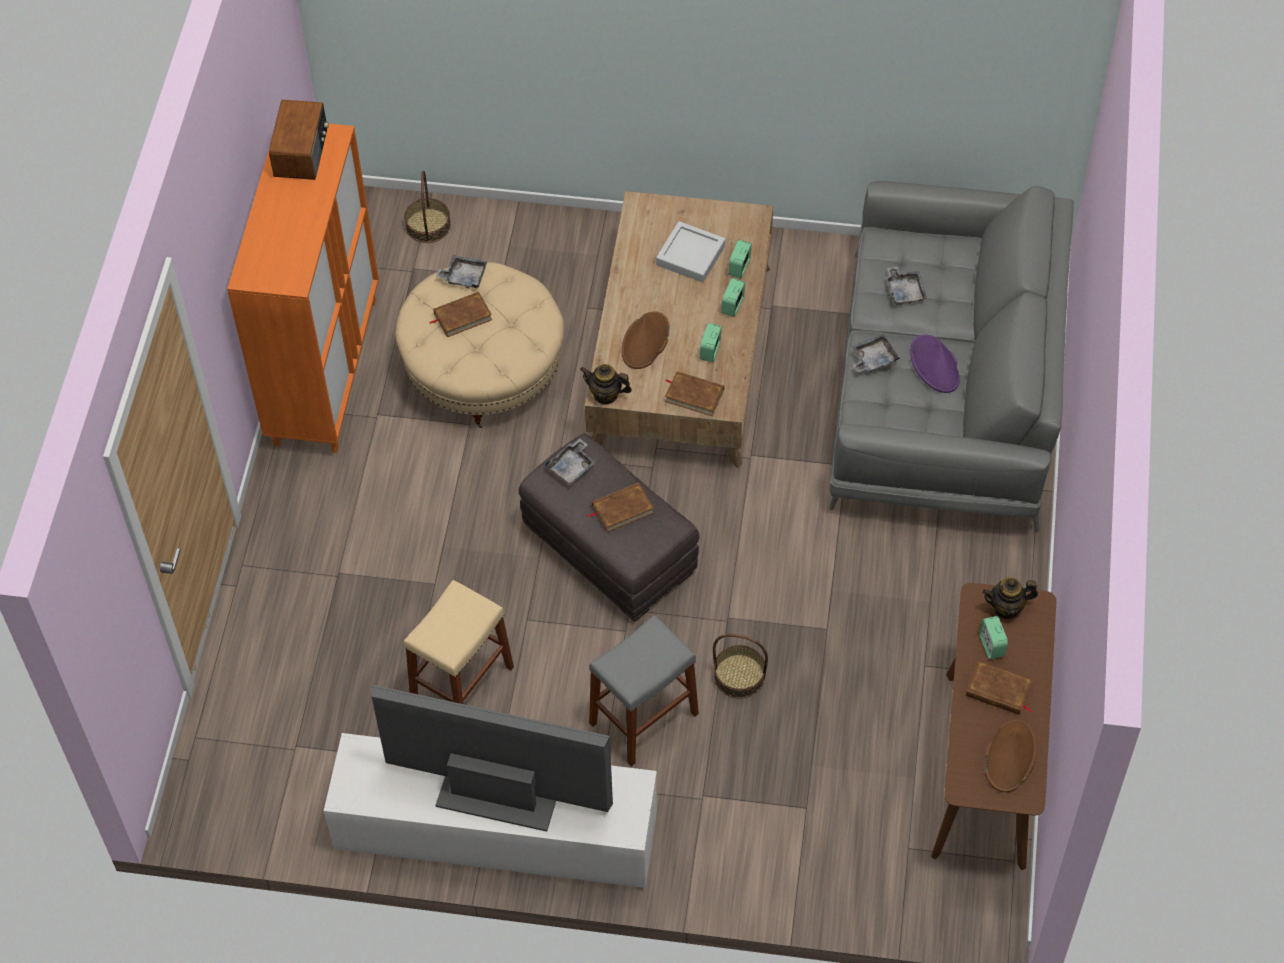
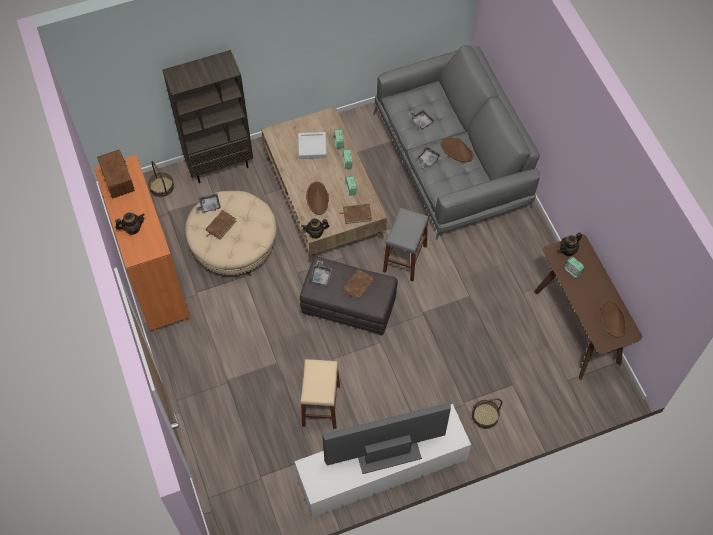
camera: 30 degrees left, 5 degrees up
grey stool [589,615,699,766] -> grey stool moved to [383,208,429,281]
basket [713,634,768,699] -> basket moved to [471,399,502,429]
purple hat [910,335,960,393] -> brown hat [441,137,473,162]
brown book [966,661,1033,715] -> none
none -> teapot [115,212,145,235]
none -> brown bookcase [163,50,253,183]

